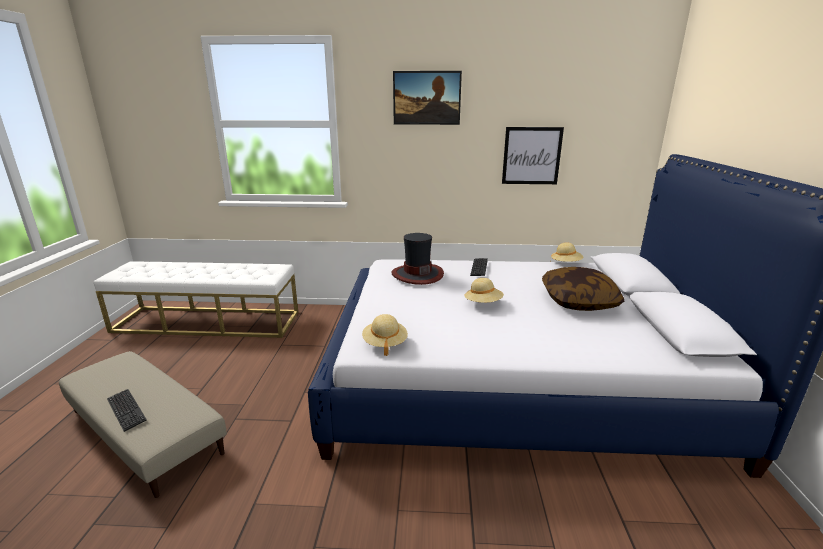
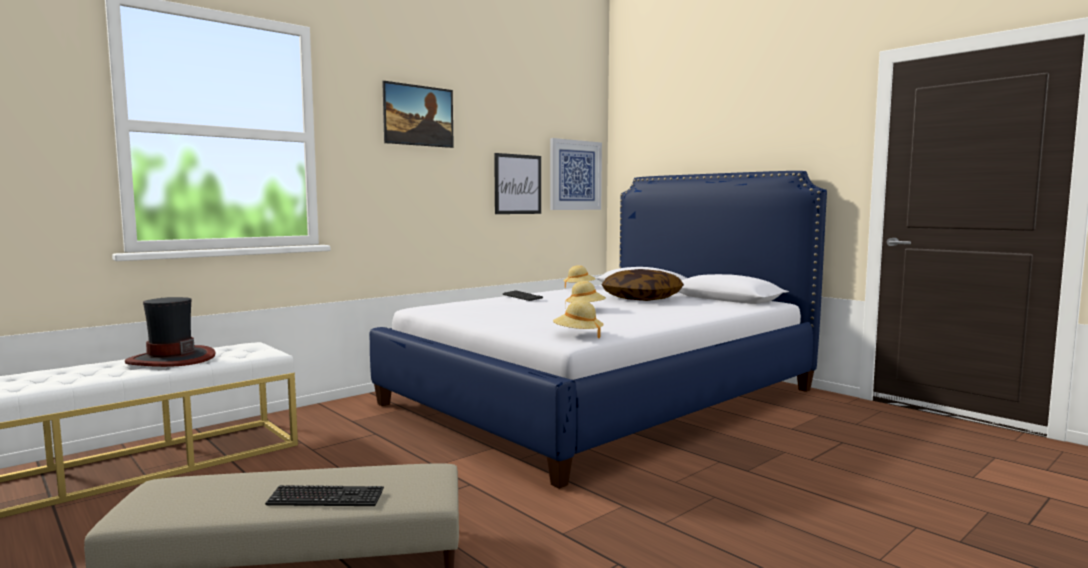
camera: 45 degrees left, 15 degrees down
hat [392,233,444,285] -> hat moved to [125,297,216,367]
none -> picture [550,138,602,210]

